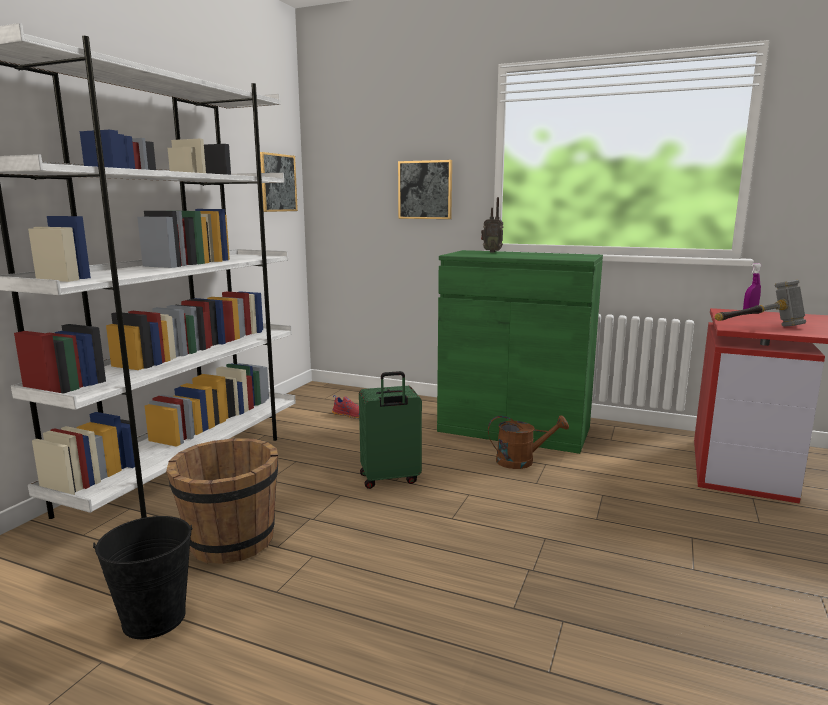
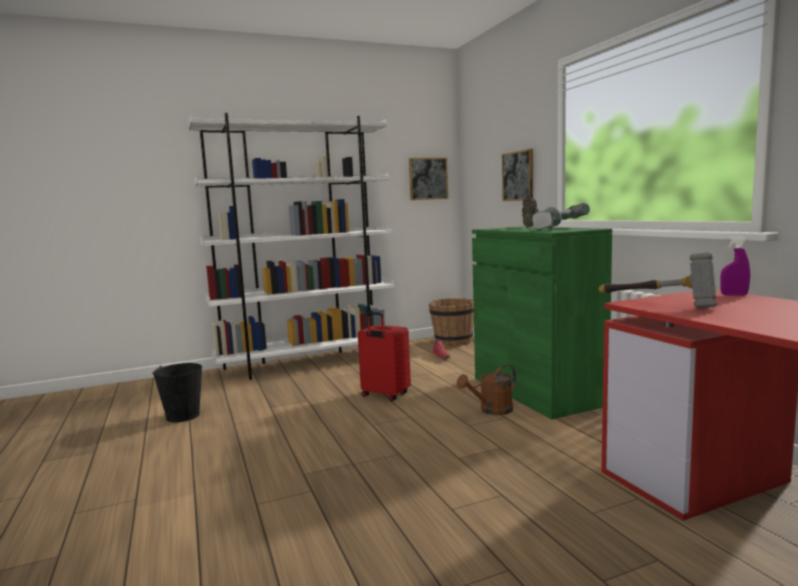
camera: 45 degrees right, 5 degrees down
brown bucket [166,438,278,564] -> brown bucket moved to [429,298,474,346]
green suitcase [359,371,422,489] -> red suitcase [358,312,411,401]
brown watering can [488,415,569,469] -> brown watering can turned 105 degrees clockwise [457,365,516,415]
none -> power drill [527,203,590,230]

